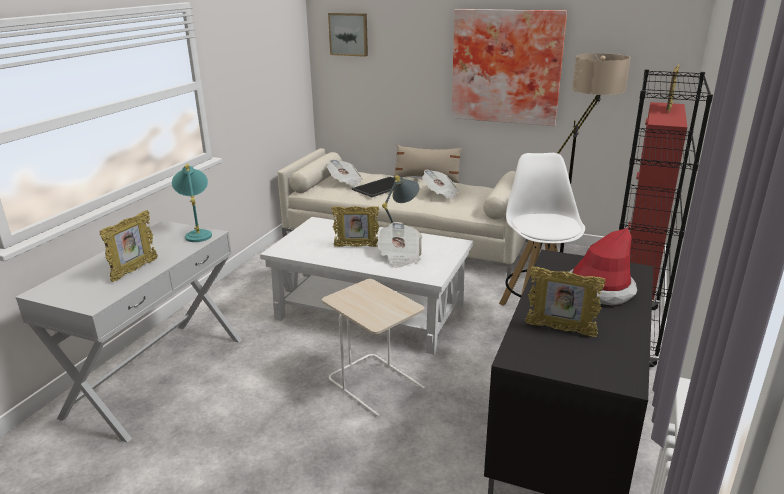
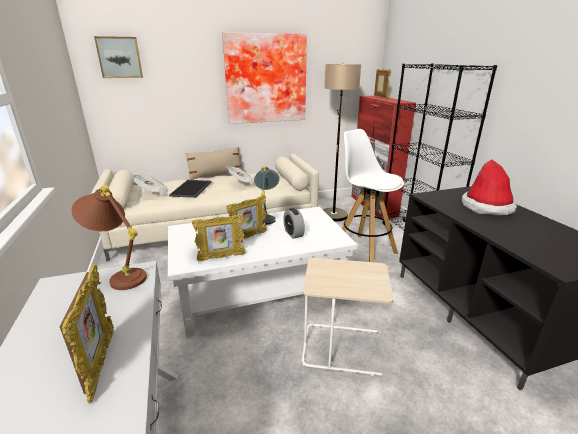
camera: 40 degrees left, 0 degrees up
turquoise table lamp [172,164,212,242] -> brown table lamp [71,185,147,290]
newspaper [376,222,422,268] -> alarm clock [283,208,305,239]
picture frame [525,266,606,337] -> picture frame moved to [192,214,246,261]

